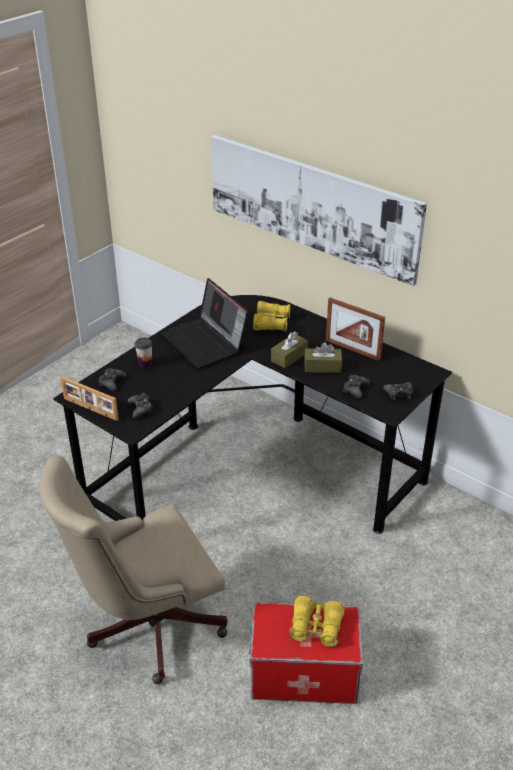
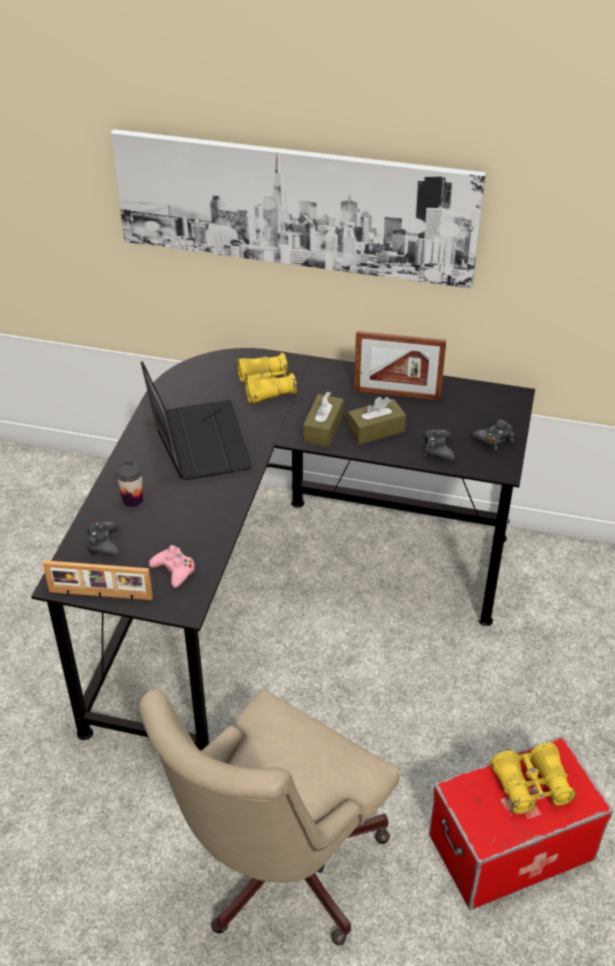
camera: 25 degrees left, 5 degrees up
black game controller [128,393,153,418] -> pink game controller [149,545,195,588]
laptop [161,278,248,369] -> laptop turned 135 degrees counterclockwise [141,361,252,480]

